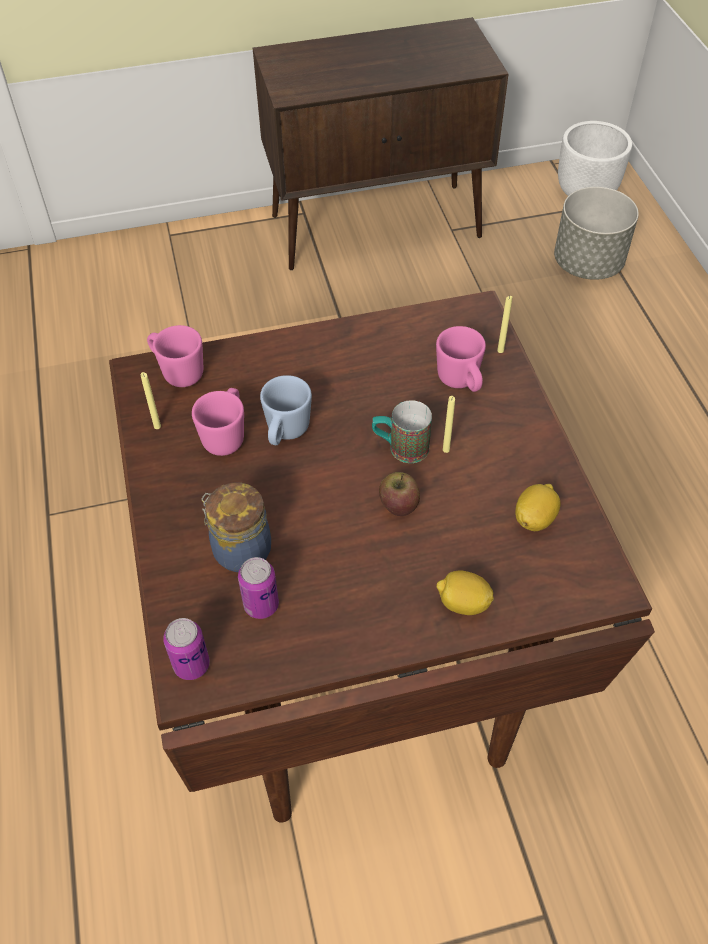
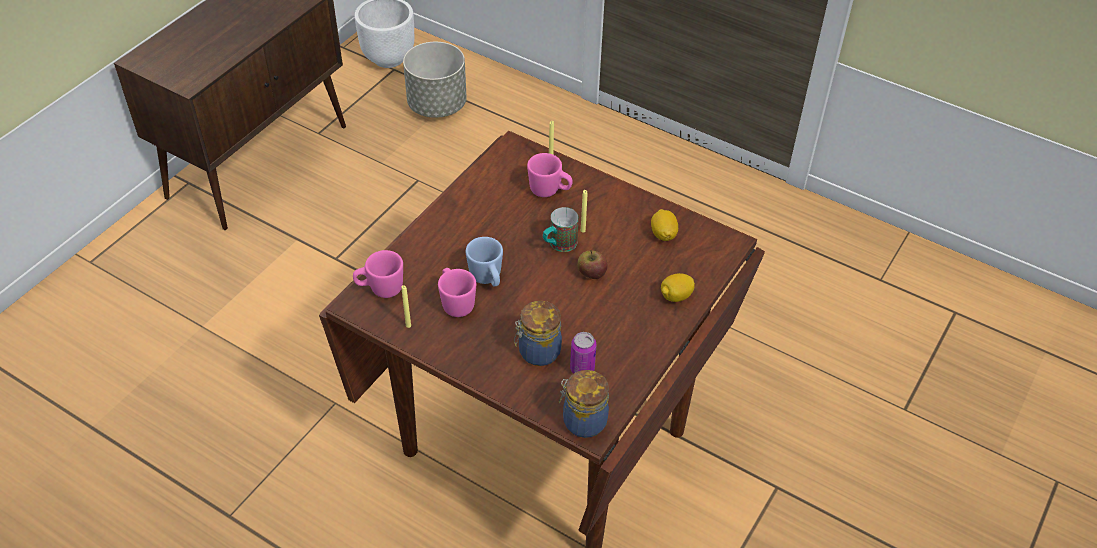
camera: 45 degrees left, 5 degrees down
can [163,618,210,680] -> jar [559,370,609,438]

